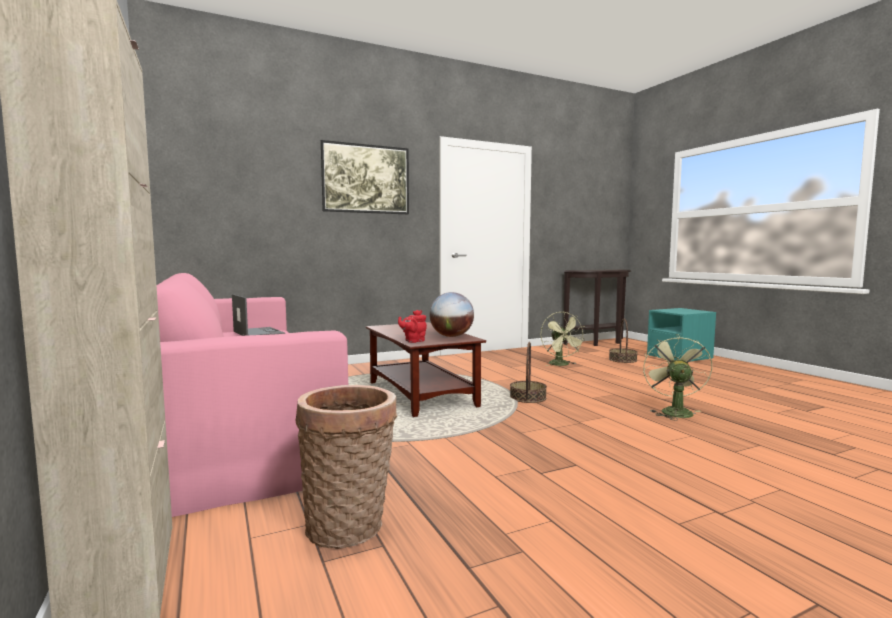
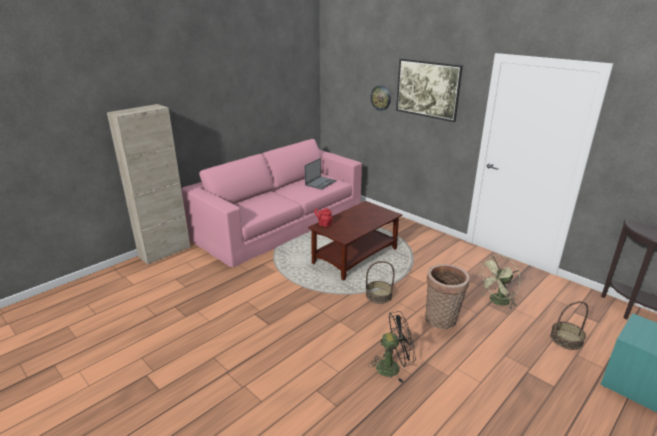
camera: 70 degrees right, 20 degrees up
basket [296,385,397,549] -> basket moved to [425,264,470,329]
globe [429,292,474,337] -> none
green fan [643,334,712,421] -> black fan [368,311,416,383]
none -> wall clock [370,86,391,111]

